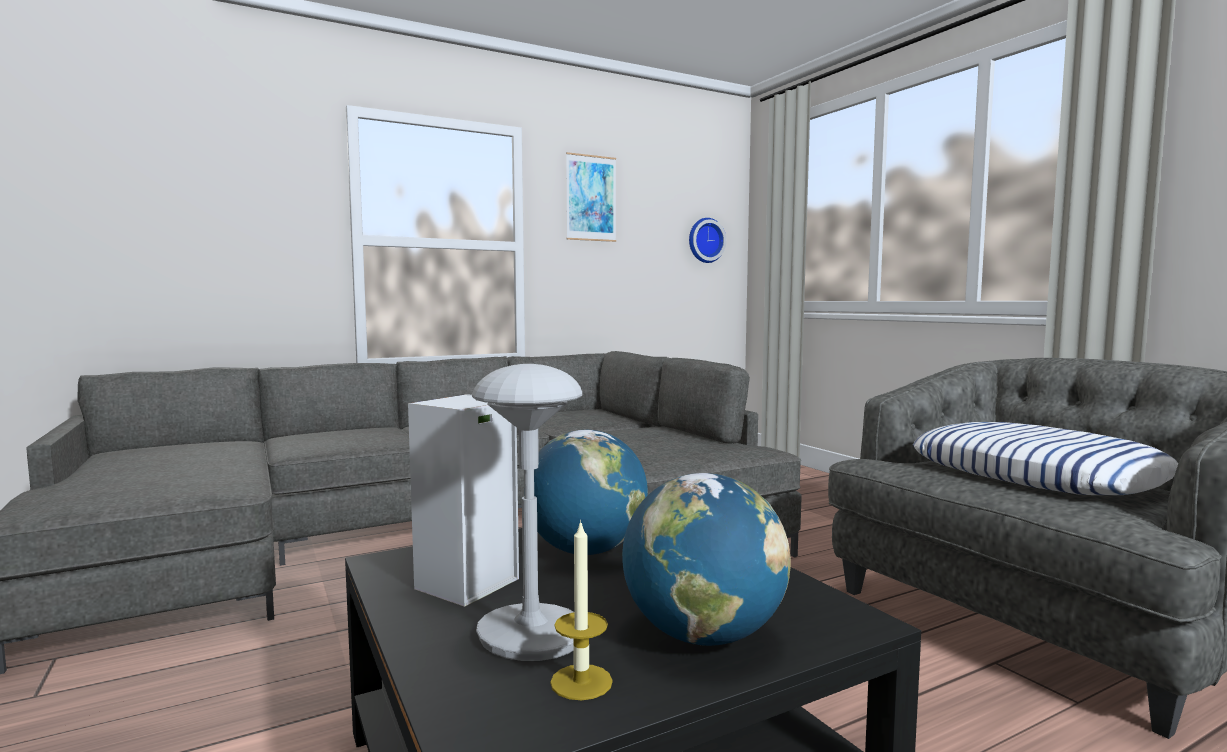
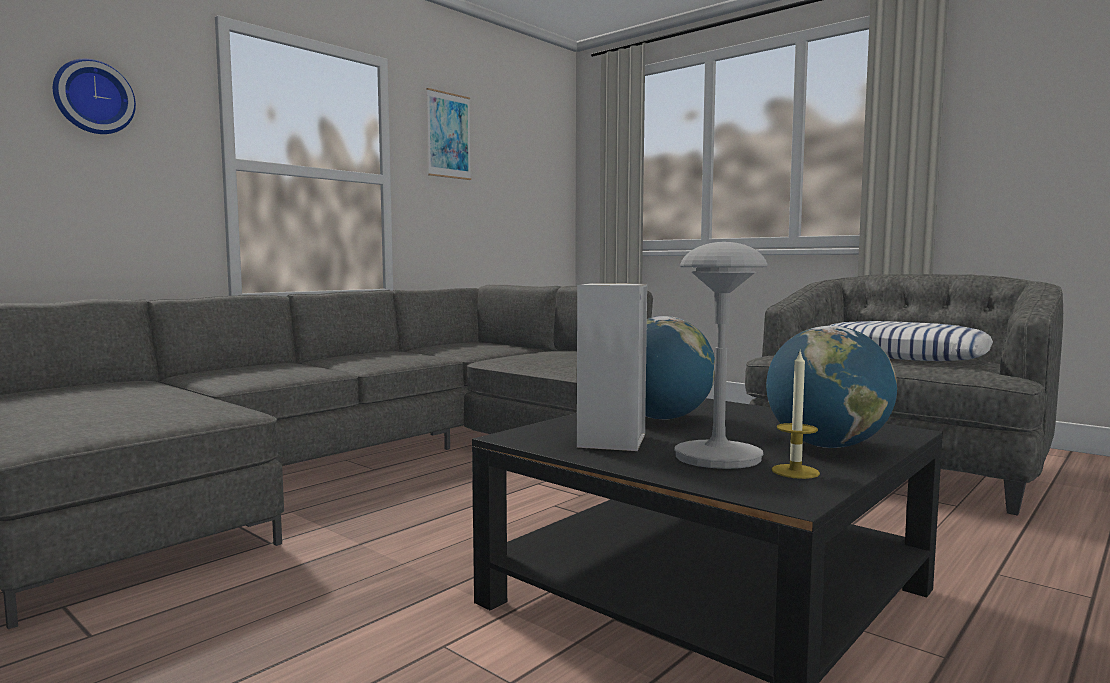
camera: 20 degrees left, 0 degrees up
wall clock [689,218,726,263] -> wall clock moved to [53,59,136,134]

